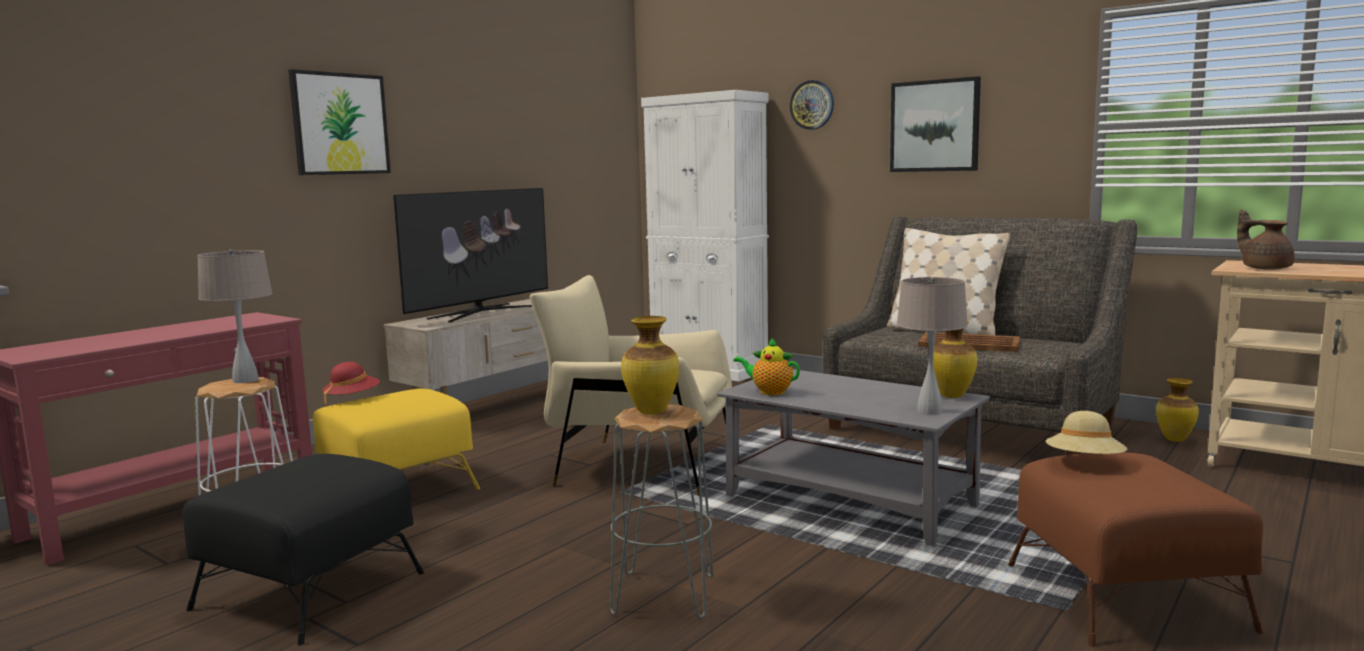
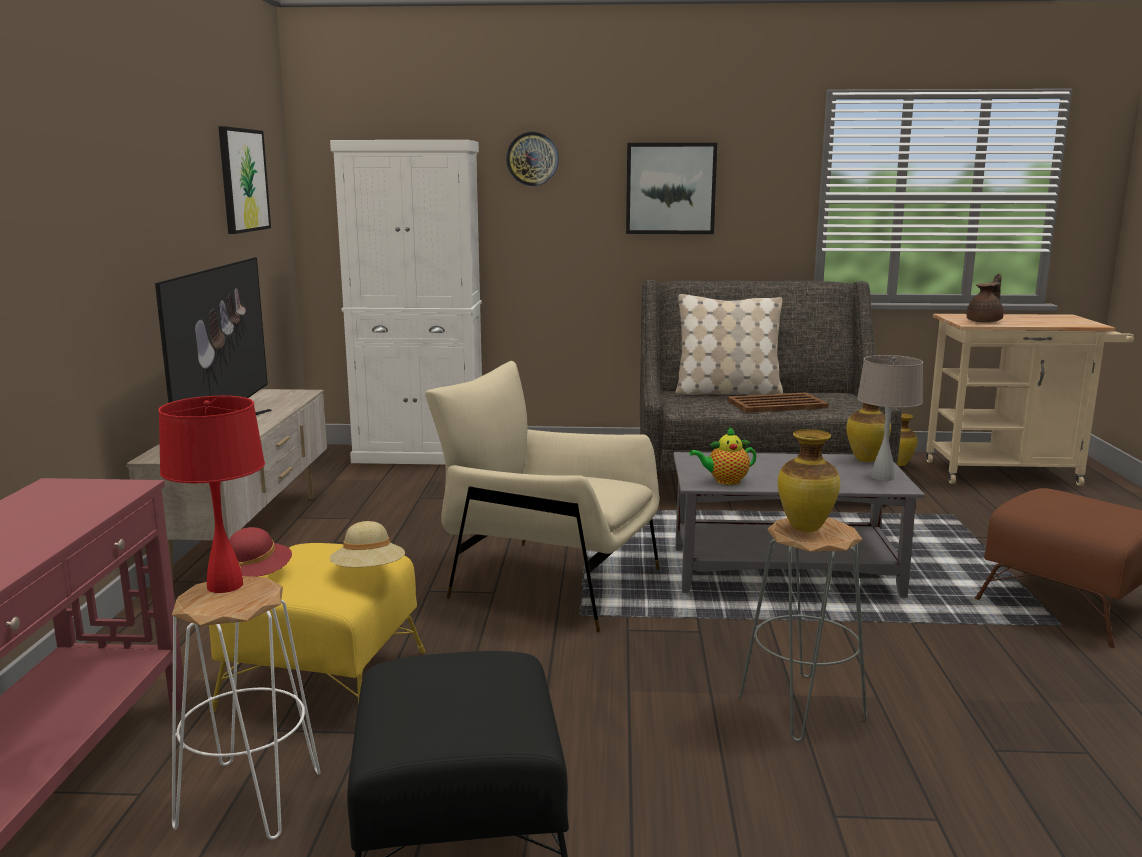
camera: 35 degrees left, 5 degrees up
beige table lamp [197,249,273,383] -> red table lamp [158,396,265,593]
picture [288,69,391,175] -> picture moved to [218,126,271,234]
beige armchair [530,275,732,496] -> beige armchair turned 45 degrees clockwise [425,361,660,632]
beige hat [1046,411,1127,454] -> beige hat moved to [330,521,405,567]
brown teapot [1237,209,1294,270] -> brown teapot turned 105 degrees clockwise [966,273,1004,323]

